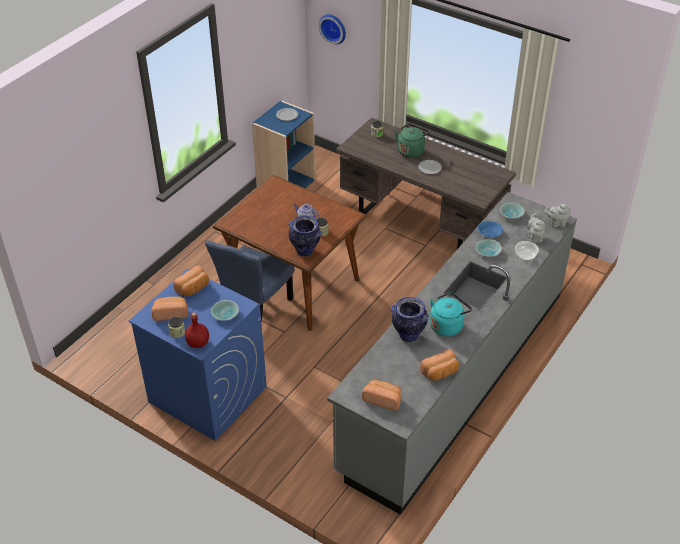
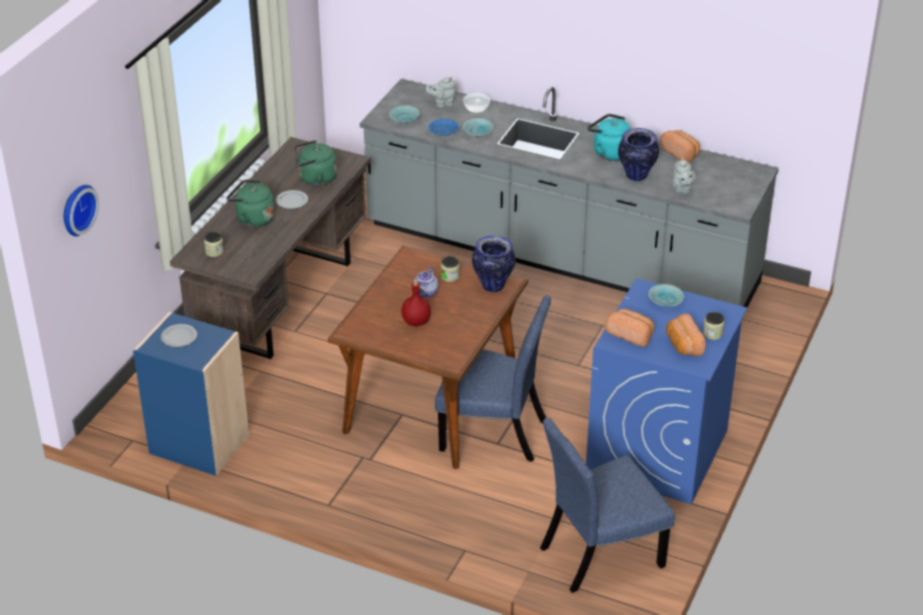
camera: 100 degrees left, 5 degrees down
red bottle [185,313,209,348] -> red bottle moved to [401,279,431,326]
bread [362,380,402,411] -> none
grey teapot [544,204,571,227] -> grey teapot moved to [673,158,696,194]
none -> green kettle [295,140,337,186]
none -> blue chair [540,418,675,593]

